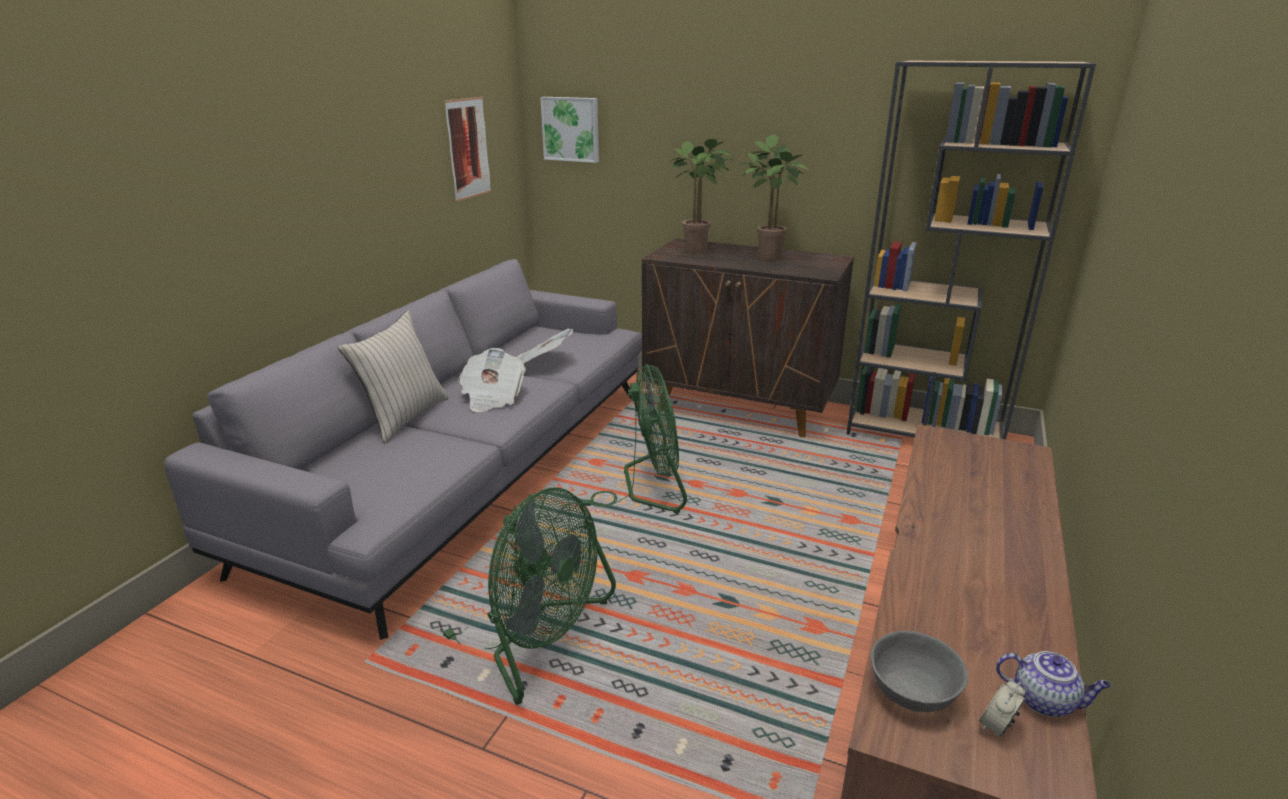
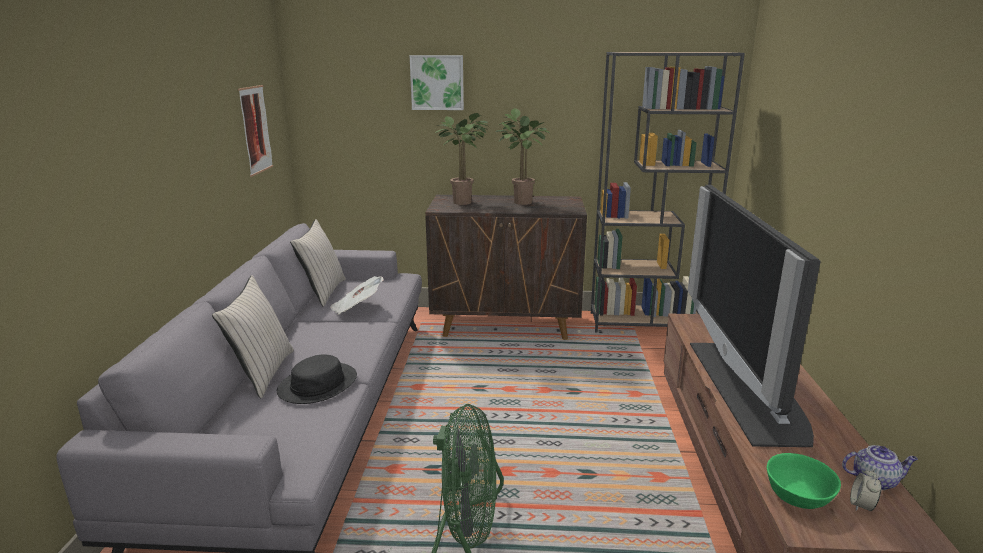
camera: 20 degrees left, 5 degrees down
newspaper [459,348,526,412] -> none
picture [540,97,599,163] -> picture moved to [410,55,464,110]
green fan [582,364,687,514] -> none
grey bowl [871,631,968,712] -> green bowl [767,453,841,509]
none -> black hat [277,355,357,404]
none -> beige pillow [290,219,346,307]
none -> television [688,185,821,447]

